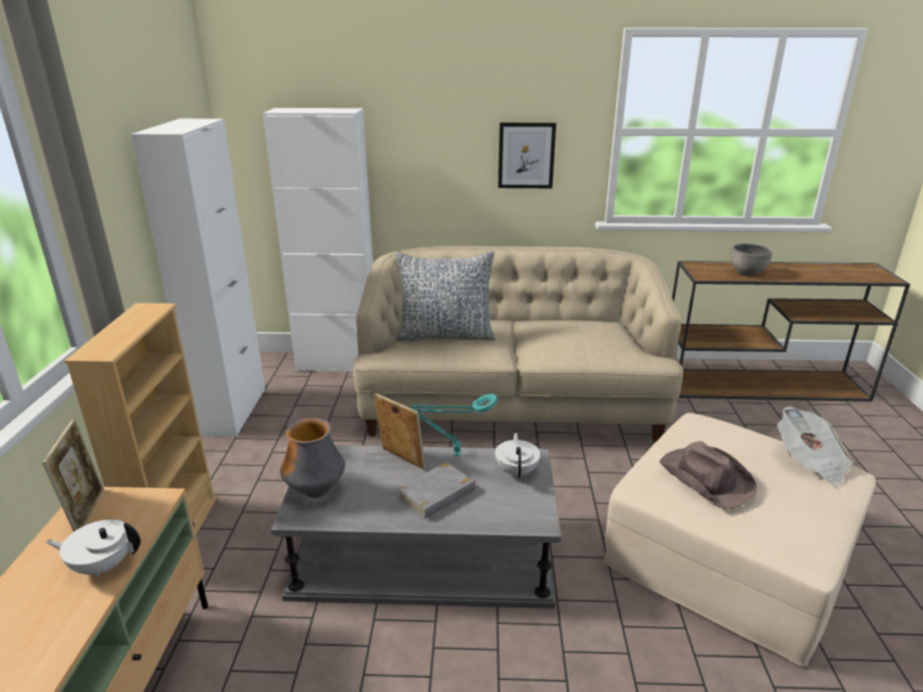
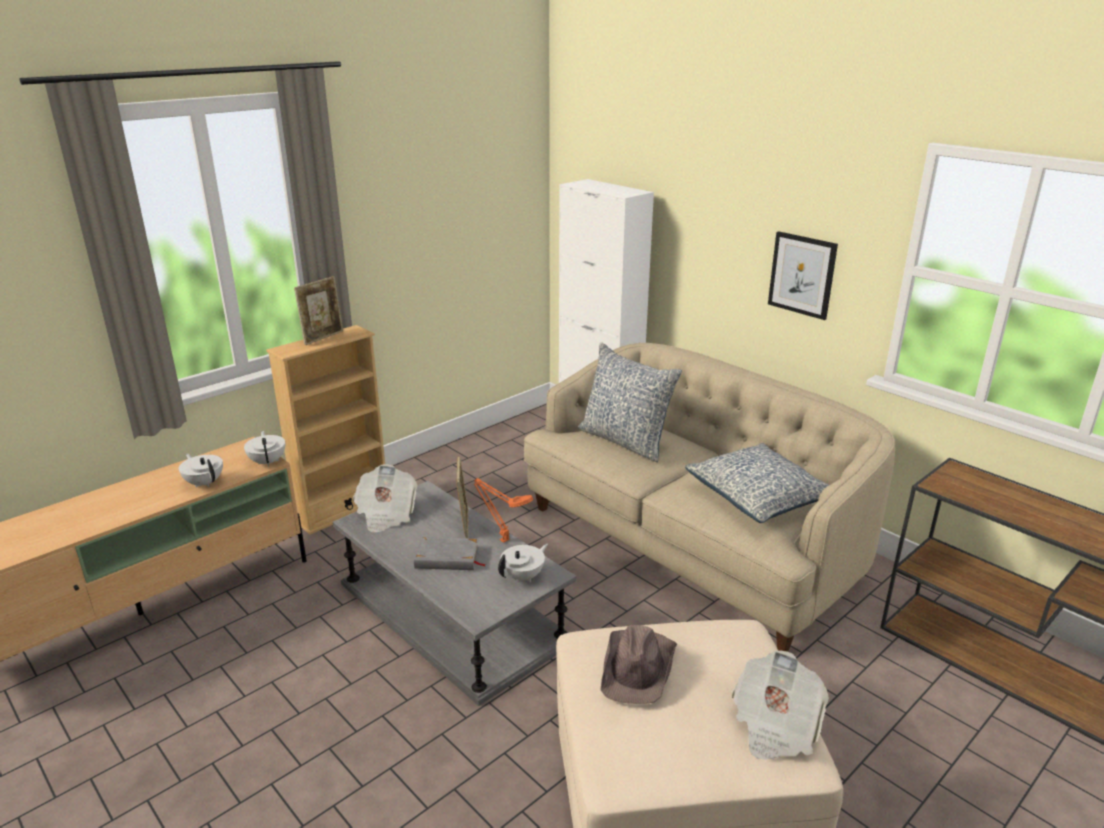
camera: 45 degrees right, 0 degrees up
picture frame [42,419,104,532] -> picture frame moved to [294,276,343,345]
white cabinet [131,119,265,437] -> none
vase [280,418,345,498] -> newspaper [353,464,418,533]
turquoise table lamp [410,394,498,457] -> orange table lamp [474,478,533,543]
grey bowl [730,244,772,276] -> none
none -> white teapot [244,431,285,467]
none -> pillow [685,443,829,523]

